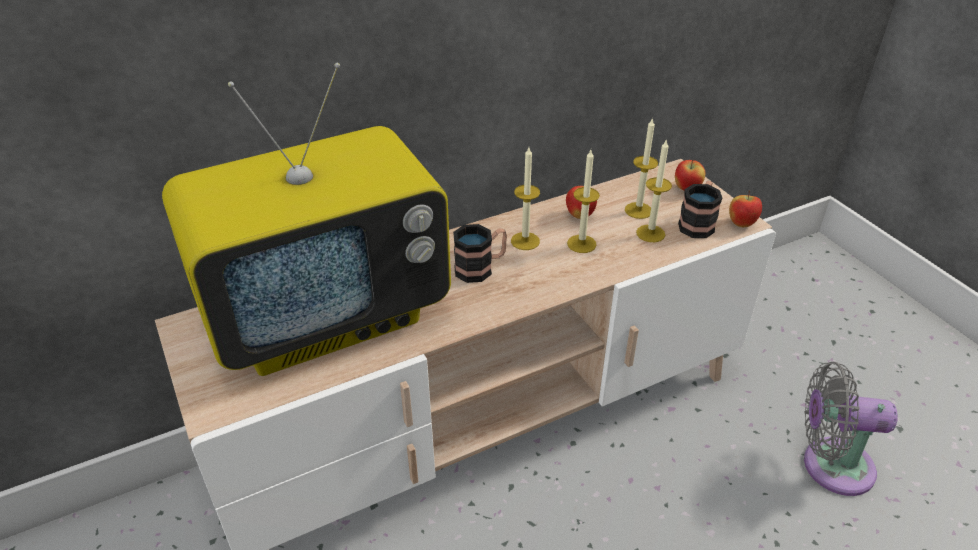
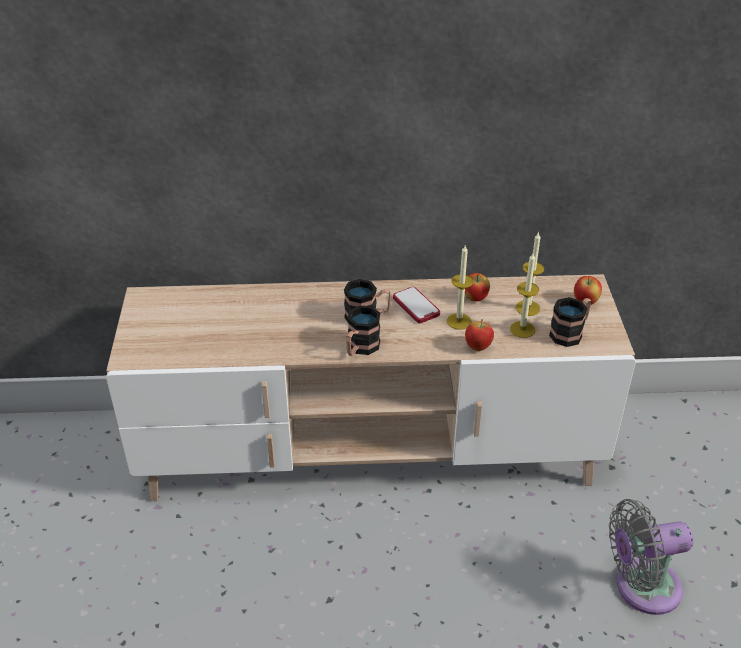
camera: 25 degrees right, 0 degrees up
television [162,63,451,376] -> none
candle [511,147,540,250] -> phone [393,287,440,323]
apple [729,191,762,227] -> apple moved to [465,319,494,351]
grey fan [804,362,898,496] -> grey fan turned 45 degrees counterclockwise [609,499,693,615]
none -> mug [346,306,380,356]

